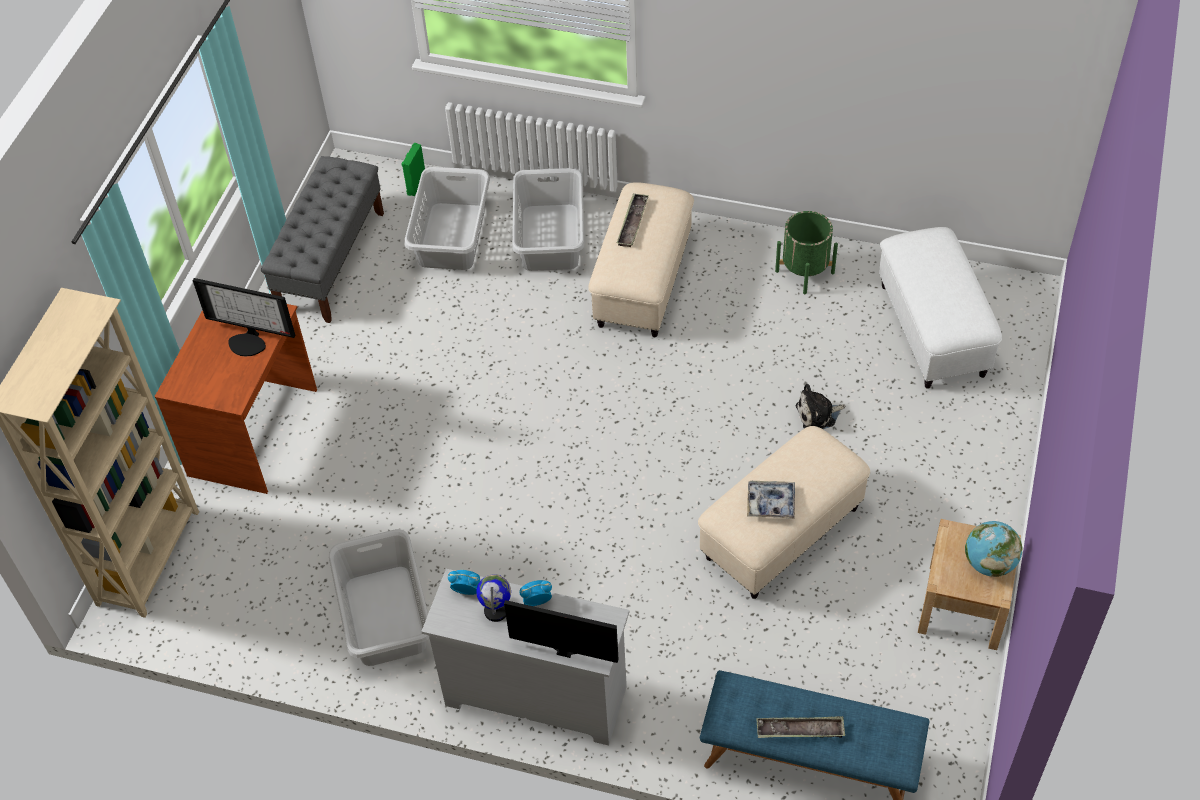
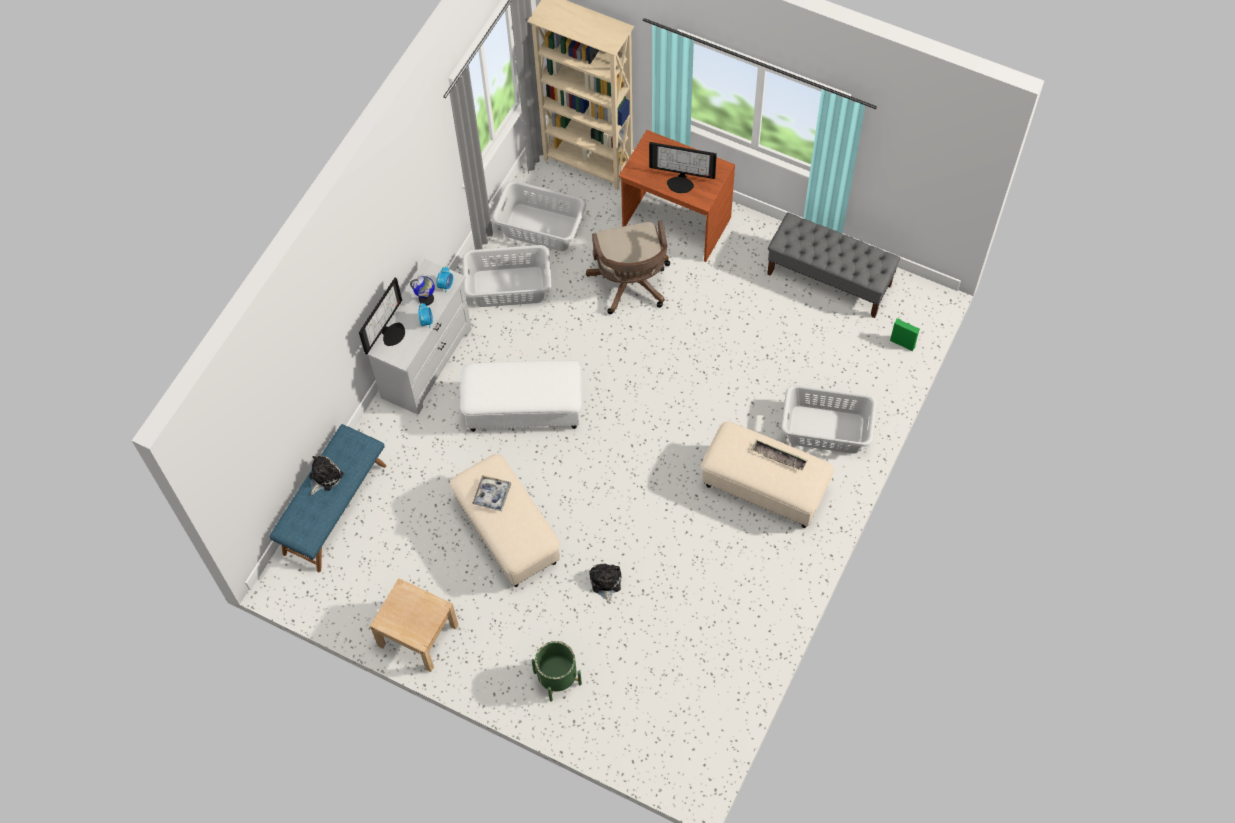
camera: 100 degrees right, 10 degrees up
monitor [193,278,295,356] -> monitor turned 105 degrees counterclockwise [649,142,717,193]
grey laundry basket [405,167,490,270] -> grey laundry basket moved to [492,181,586,251]
tray [756,716,845,738] -> plush toy [309,456,344,495]
green planter [775,211,838,294] -> green planter moved to [531,641,582,702]
white ottoman [879,227,1002,389] -> white ottoman moved to [460,360,582,432]
globe [965,521,1023,577] -> none
none -> brown office chair [586,220,670,314]

